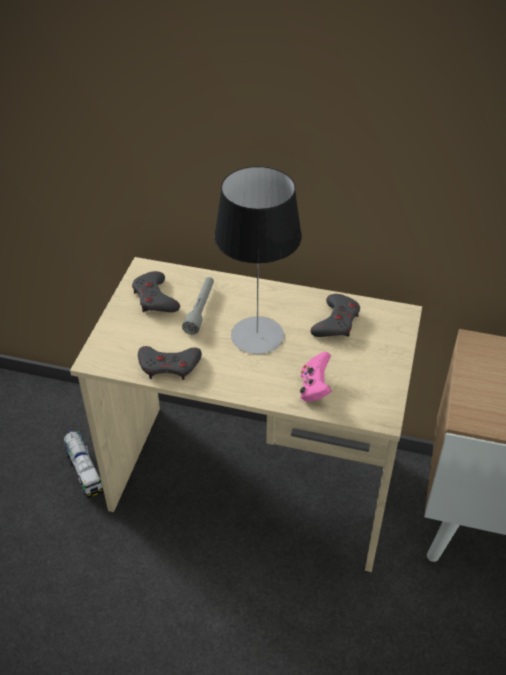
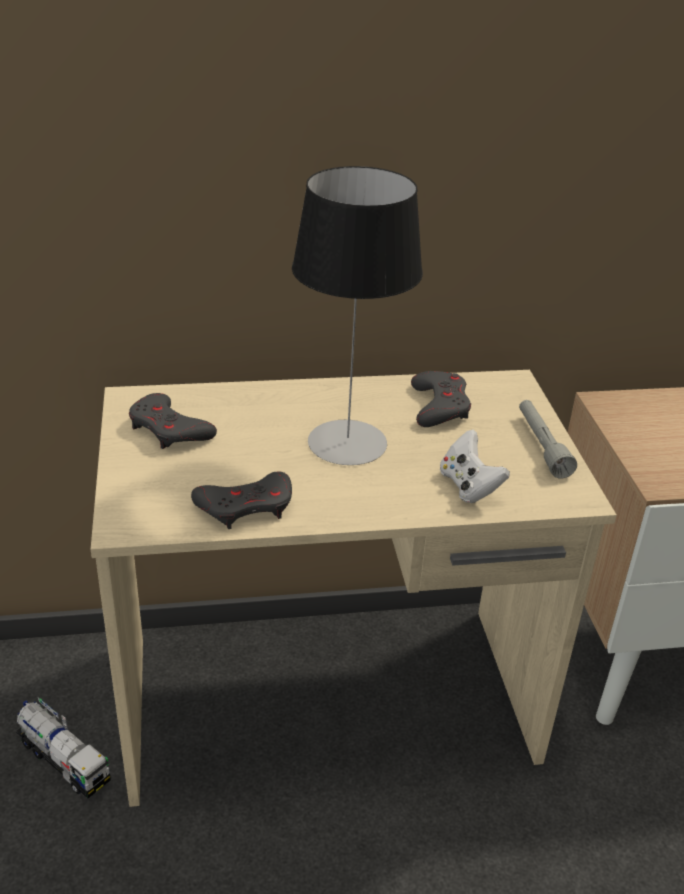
camera: 25 degrees left, 10 degrees down
grey flashlight [182,277,214,335] -> grey flashlight moved to [519,400,577,479]
pink game controller [300,352,332,402] -> white game controller [440,430,510,503]

